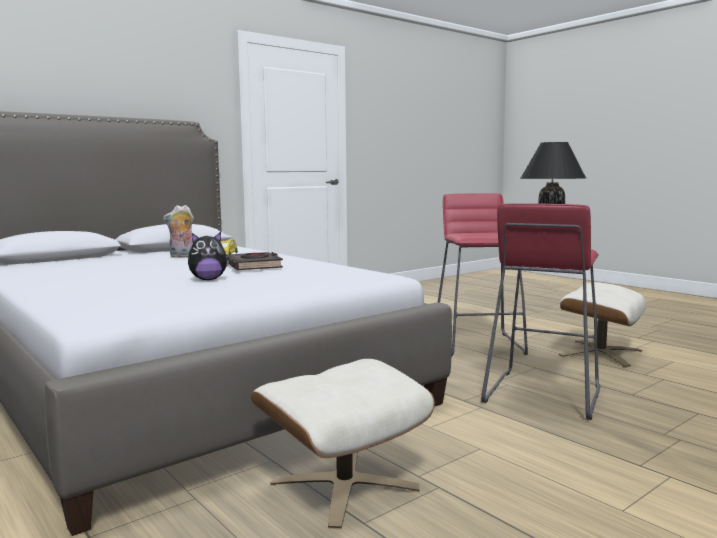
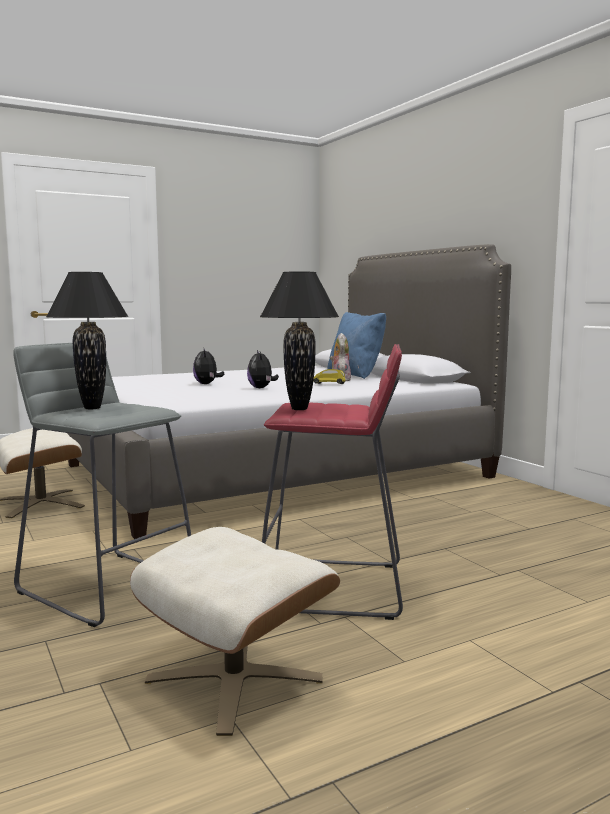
camera: 100 degrees right, 0 degrees up
black book [226,252,283,270] -> plush toy [247,350,279,388]
red stool [481,203,600,420] -> grey stool [13,343,191,627]
none -> black table lamp [260,271,339,410]
none -> blue pillow [328,312,386,379]

